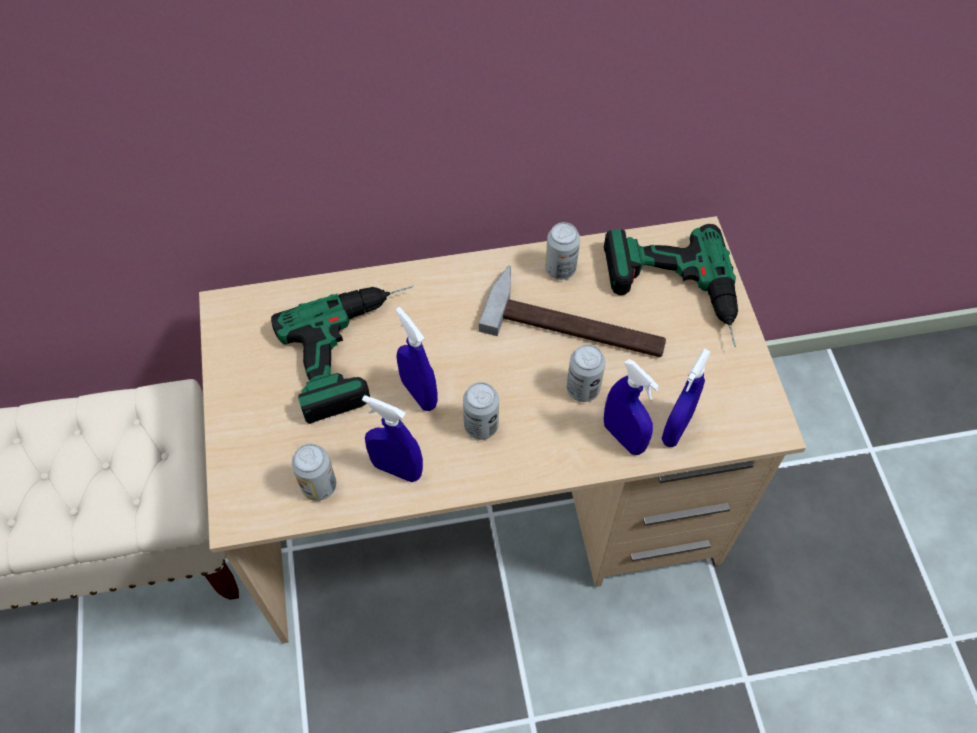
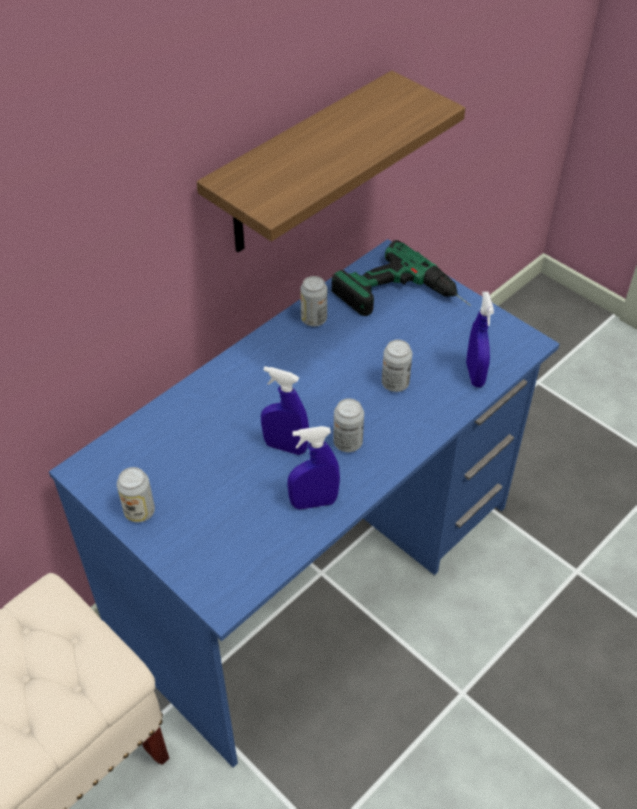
camera: 35 degrees left, 10 degrees down
beige desk [199,216,806,644] -> blue desk [49,239,559,768]
power drill [271,286,413,424] -> none
can [292,444,336,501] -> can moved to [117,467,155,523]
hammer [479,266,666,357] -> none
blue spray bottle [604,359,660,455] -> none
none -> shelf [197,71,465,252]

